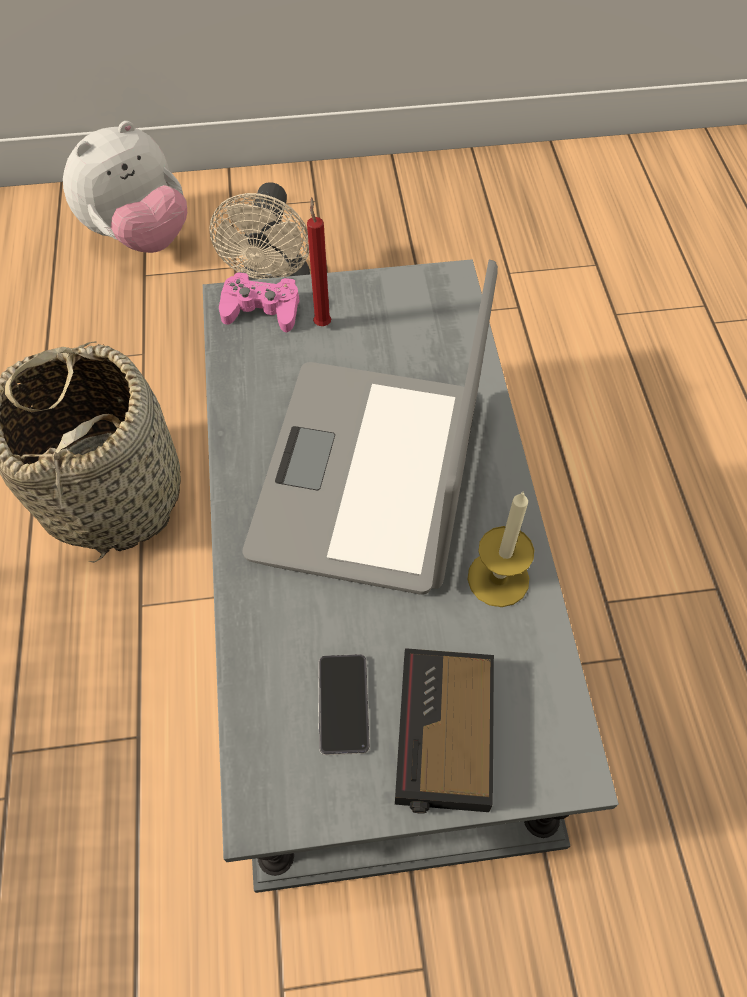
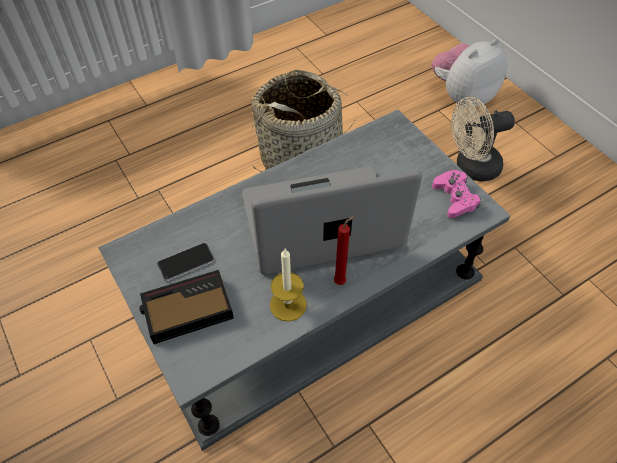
camera: 65 degrees right, 5 degrees down
plush toy [63,121,187,253] -> plush toy turned 120 degrees clockwise [432,39,508,106]
pink game controller [219,272,299,332] -> pink game controller moved to [432,170,481,218]
red candle [307,197,331,326] -> red candle moved to [334,215,355,285]

